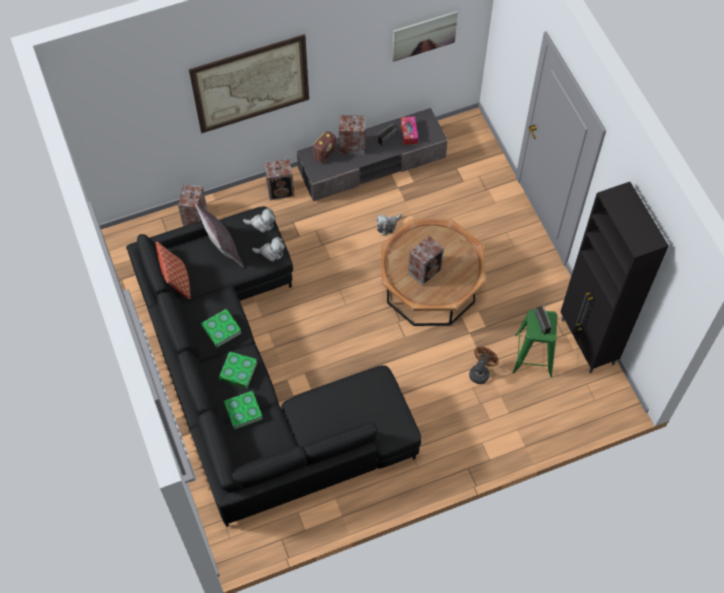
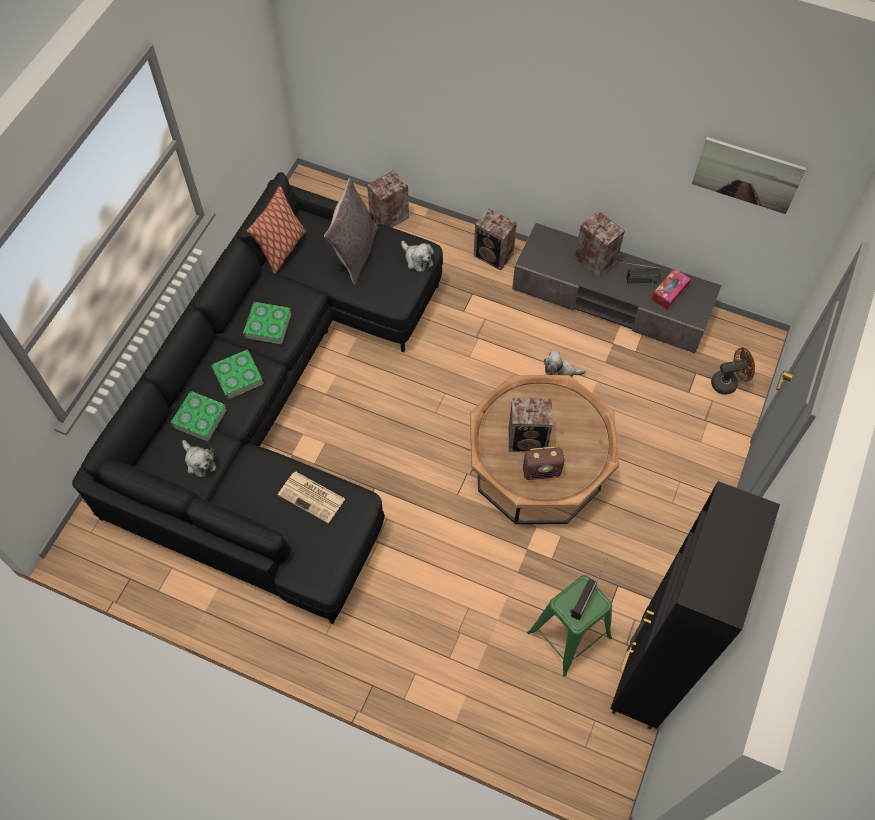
camera: 45 degrees right, 0 degrees up
picture [189,34,309,133] -> none
plush toy [252,237,285,262] -> plush toy moved to [182,440,216,477]
radio [313,131,336,163] -> radio moved to [523,446,564,480]
brown fan [469,347,499,384] -> brown fan moved to [711,348,755,395]
none -> newspaper [278,471,345,523]

